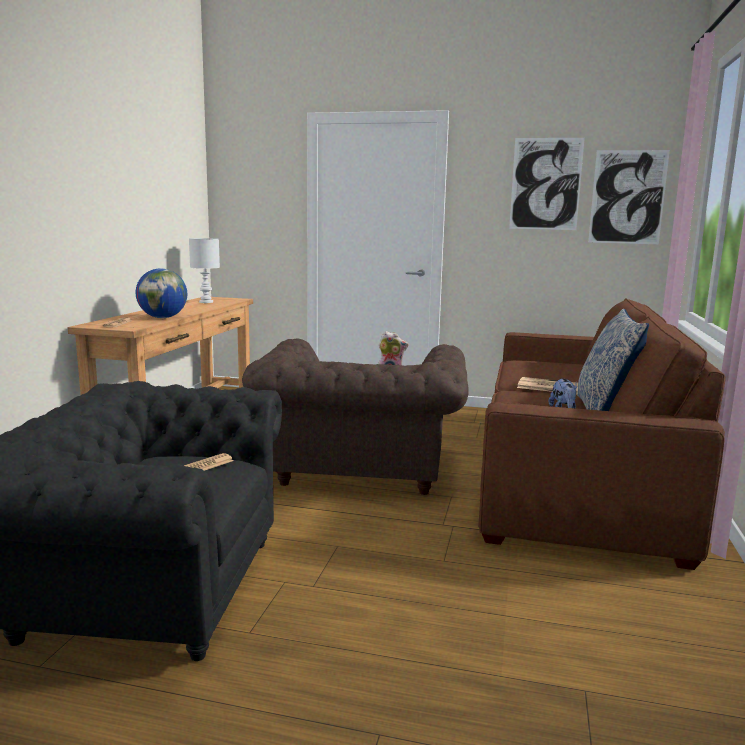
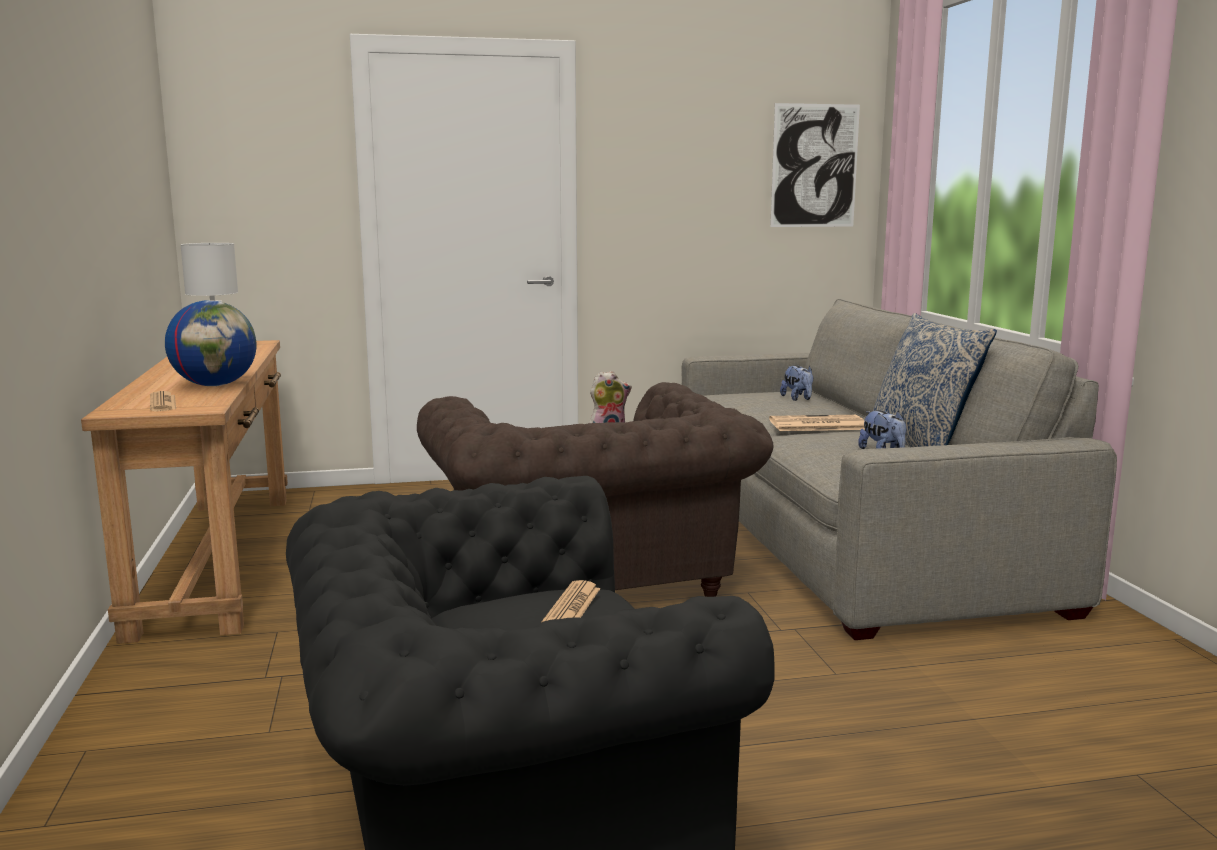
camera: 25 degrees left, 0 degrees up
brown sofa [478,298,726,570] -> grey sofa [681,299,1117,640]
picture [509,138,585,230] -> none
none -> plush toy [780,365,813,401]

